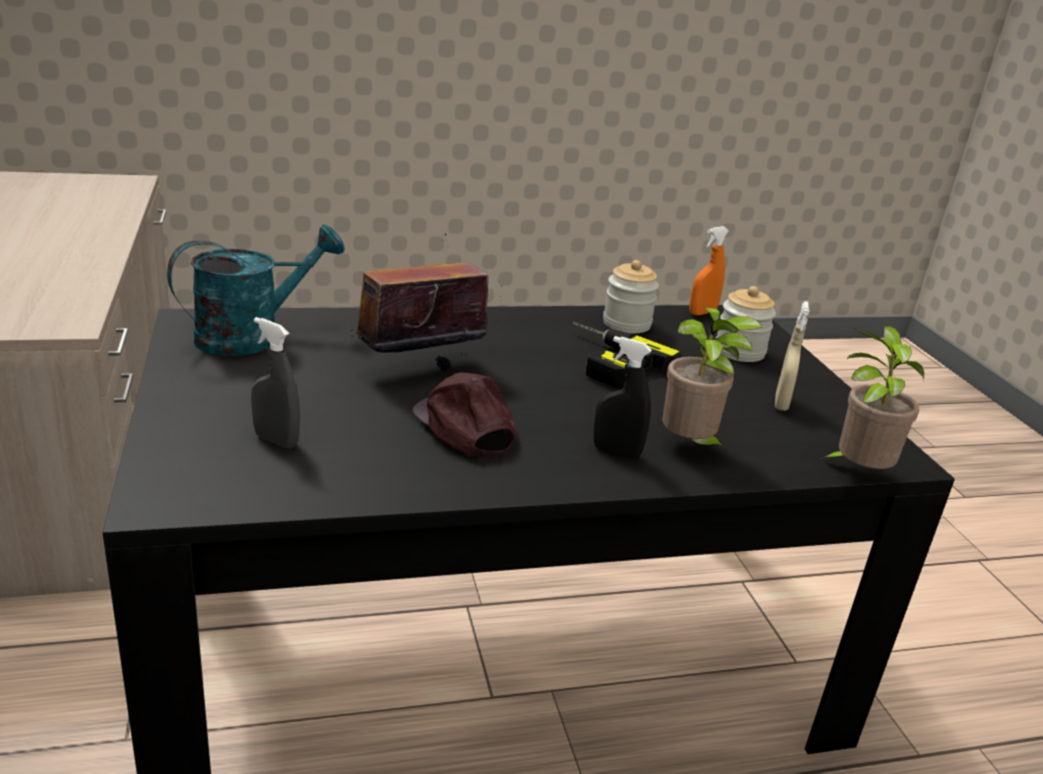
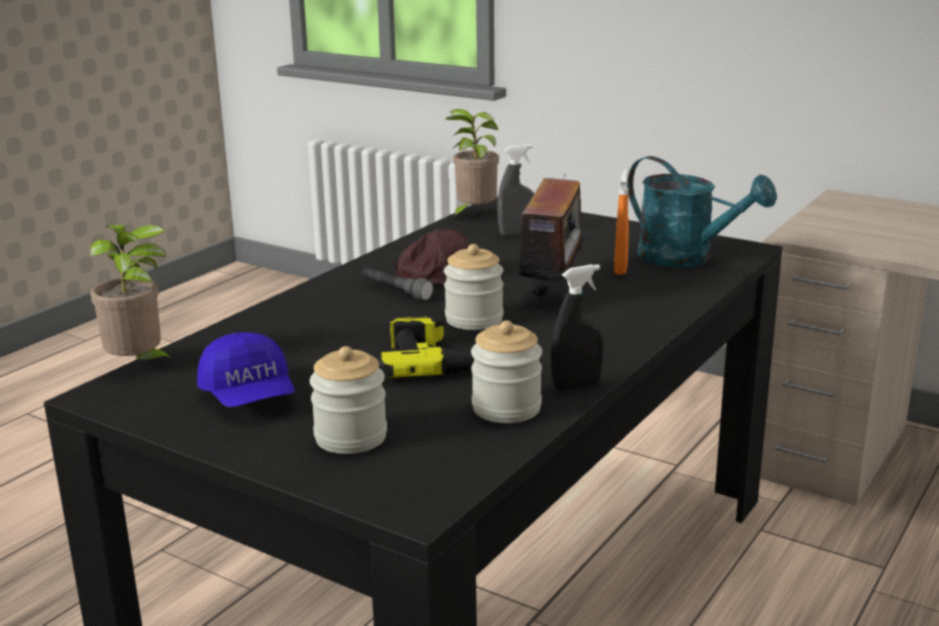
camera: 140 degrees right, 5 degrees down
turquoise watering can [167,225,345,356] -> turquoise watering can turned 60 degrees counterclockwise [627,156,777,267]
black spray bottle [594,336,652,459] -> black spray bottle moved to [551,264,604,390]
potted plant [662,307,763,453] -> potted plant moved to [445,109,499,219]
orange spray bottle [689,226,729,315] -> orange spray bottle moved to [614,169,629,275]
beige spray bottle [775,301,809,411] -> blue cap [197,332,295,407]
none -> grey flashlight [362,267,434,301]
none -> jar [444,244,504,330]

